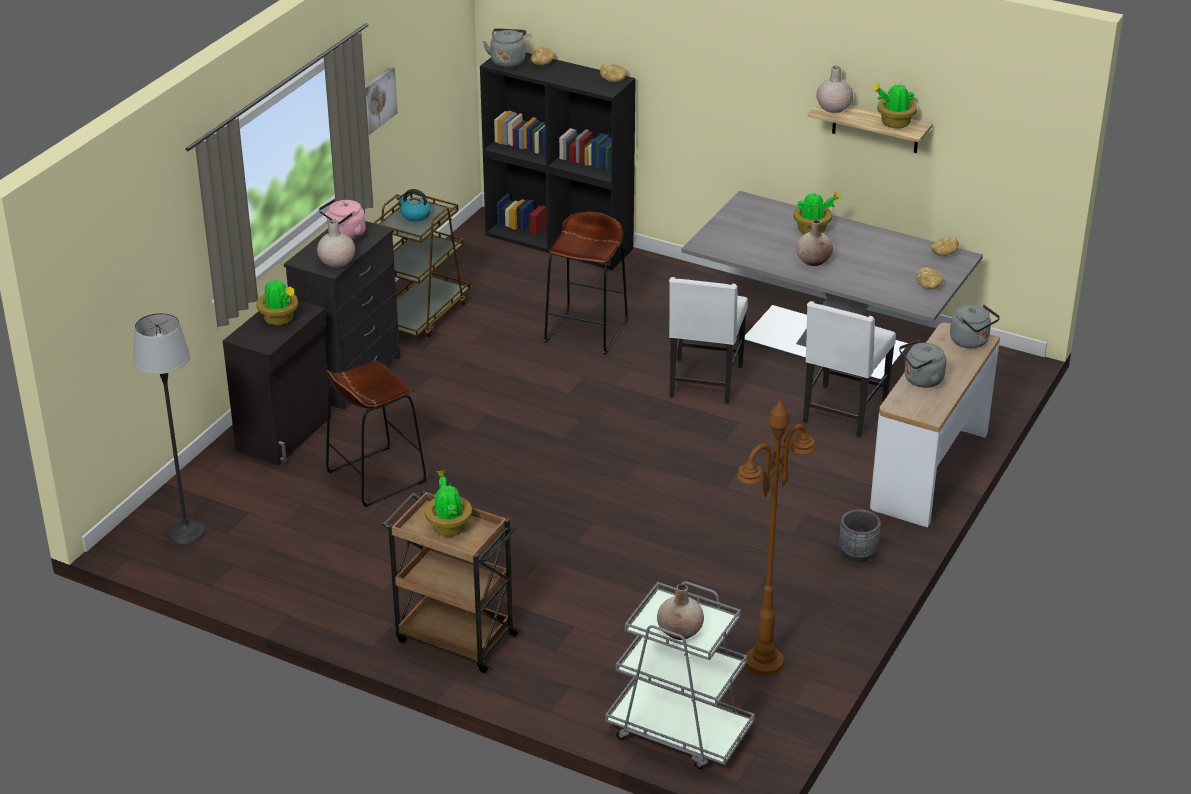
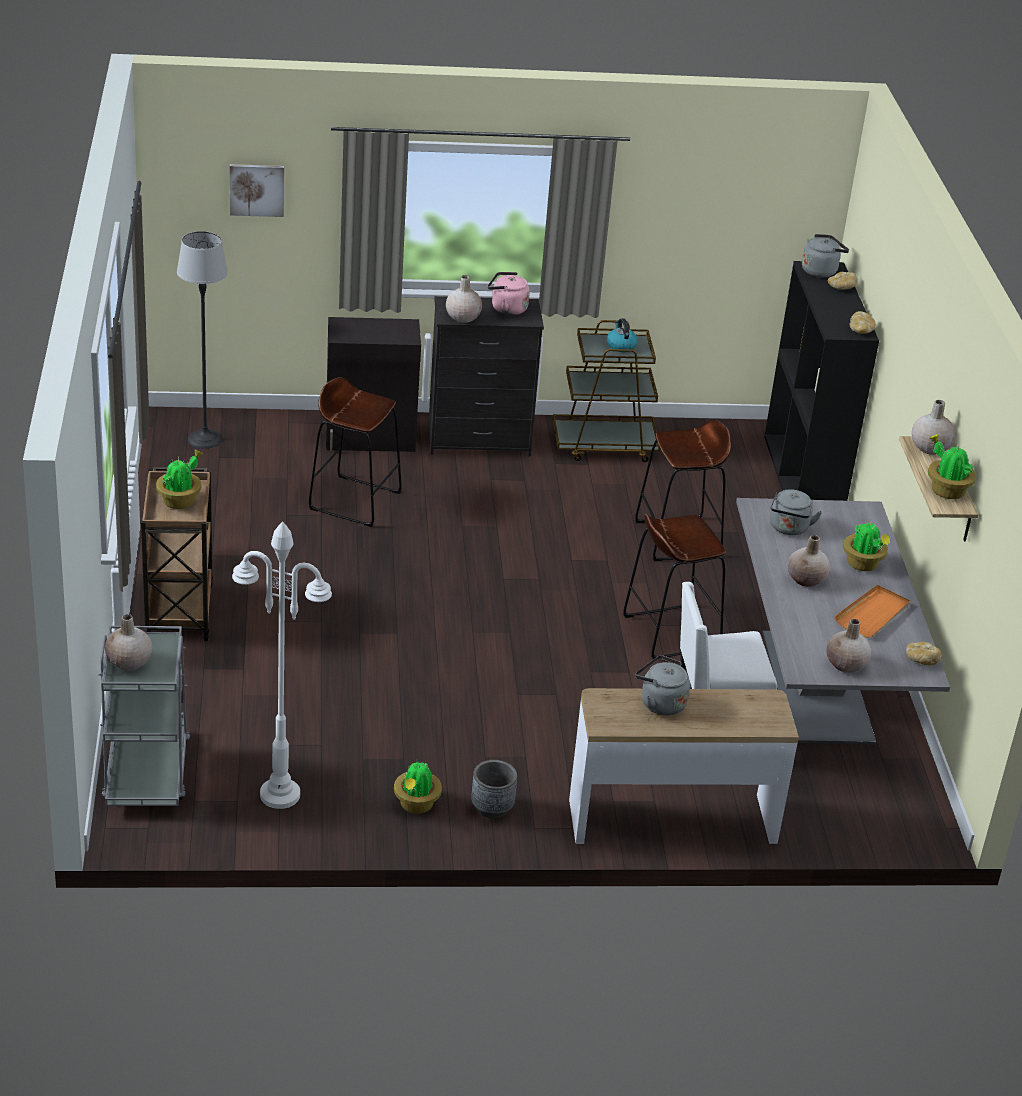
camera: 55 degrees right, 0 degrees up
potted plant [256,279,298,325] -> potted plant moved to [394,762,442,814]
picture [365,66,398,134] -> picture moved to [230,164,284,217]
white chair [669,277,748,404] -> brown stool [623,514,726,659]
brown floor lamp [737,401,815,676] -> white floor lamp [232,521,332,809]
bread [916,268,944,289] -> beige vase [826,619,871,673]
grey kettle [950,305,1000,348] -> grey kettle moved to [770,489,822,535]
none -> orange tray [834,585,910,638]

